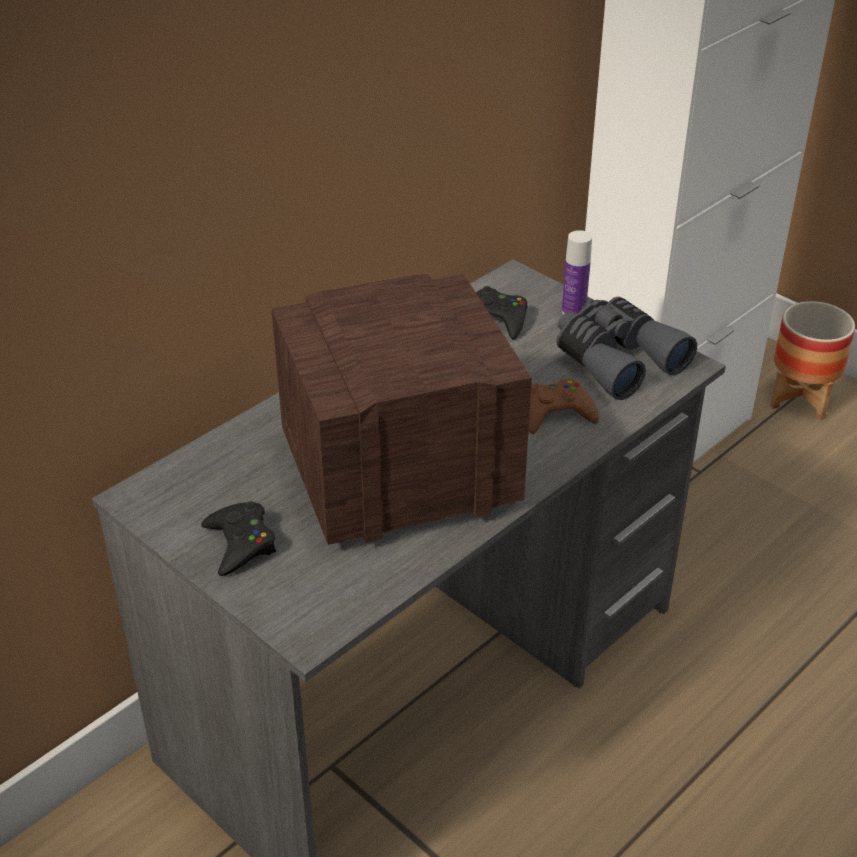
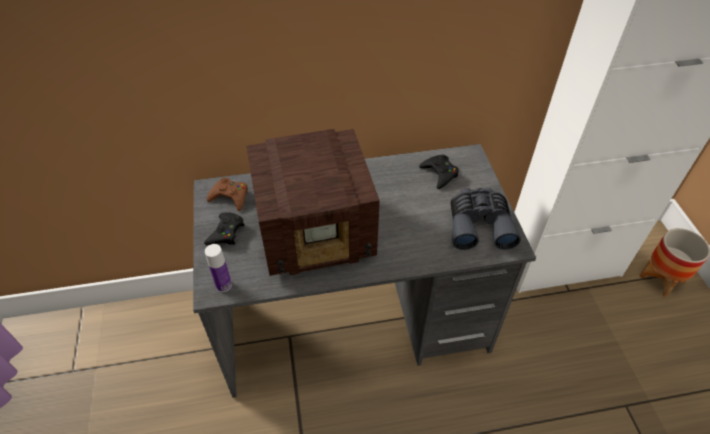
camera: 35 degrees right, 10 degrees up
radio [271,274,532,545] -> radio turned 150 degrees clockwise [246,129,380,276]
brown game controller [529,379,599,434] -> brown game controller moved to [207,178,248,211]
bottle [562,230,592,315] -> bottle moved to [205,244,232,292]

